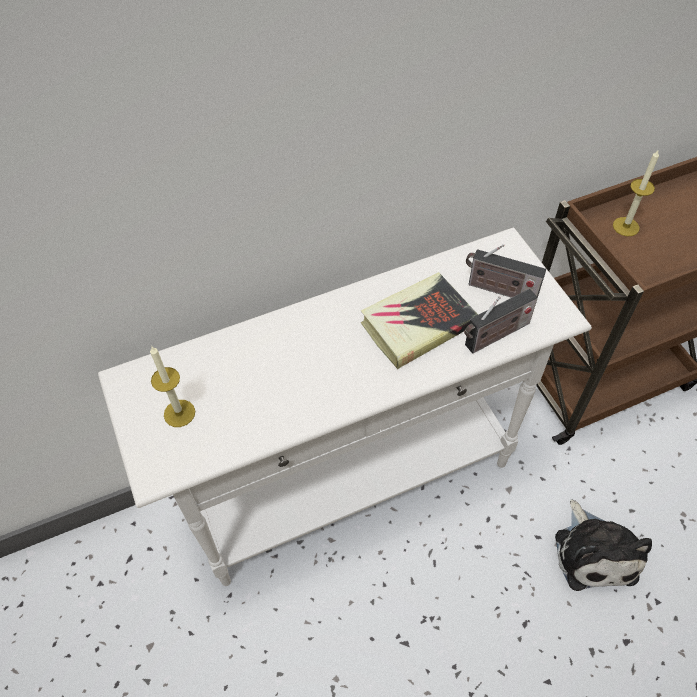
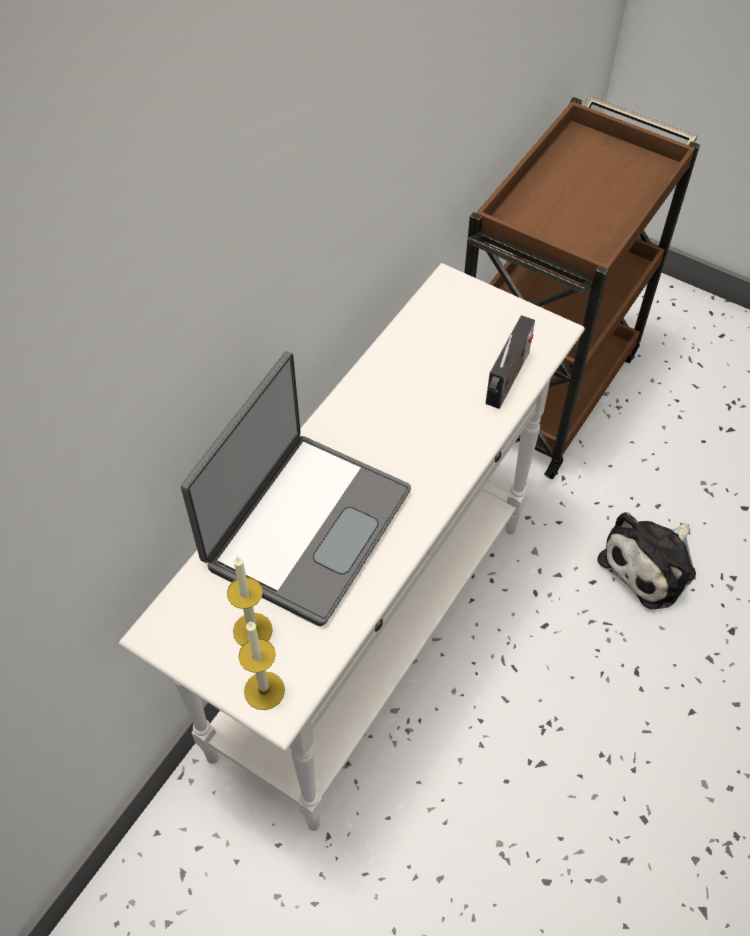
camera: 35 degrees left, 0 degrees up
book [360,272,478,369] -> none
radio [466,244,546,298] -> none
plush toy [555,499,652,591] -> plush toy turned 90 degrees clockwise [597,512,696,610]
candle [613,149,659,236] -> candle moved to [238,622,285,710]
none -> laptop [181,351,411,626]

